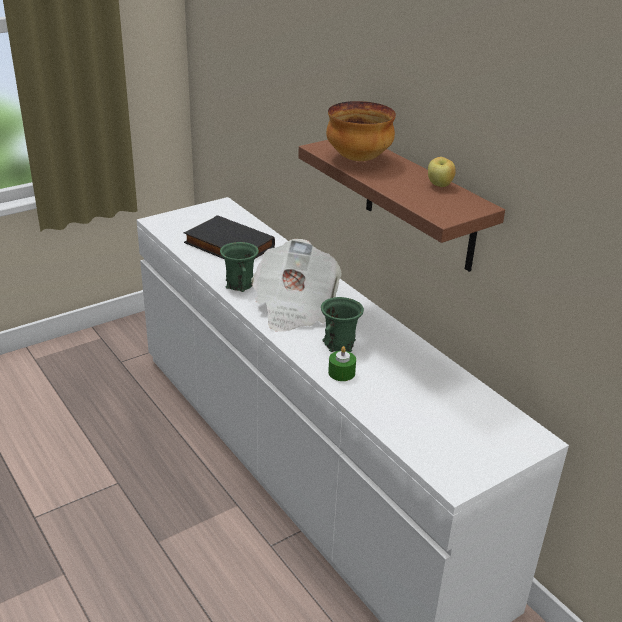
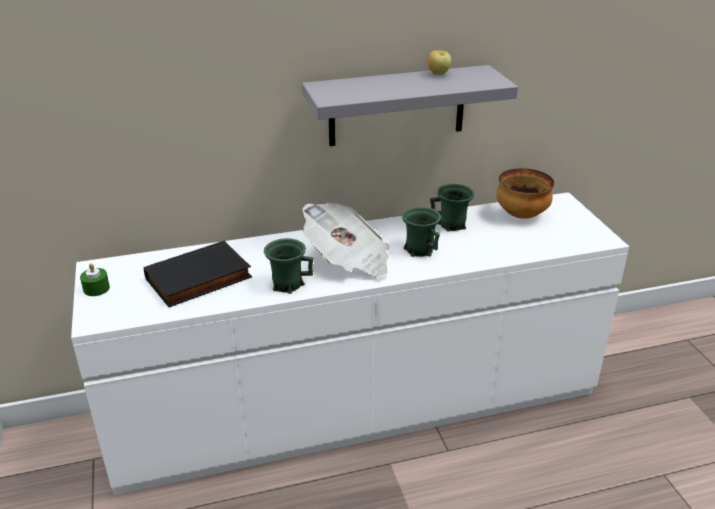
camera: 70 degrees left, 0 degrees up
brown shelf [298,140,505,272] -> grey shelf [302,65,518,146]
bowl [326,101,396,161] -> bowl moved to [496,168,554,219]
green candle [328,346,356,381] -> green candle moved to [80,263,110,296]
none -> green mug [430,184,474,232]

